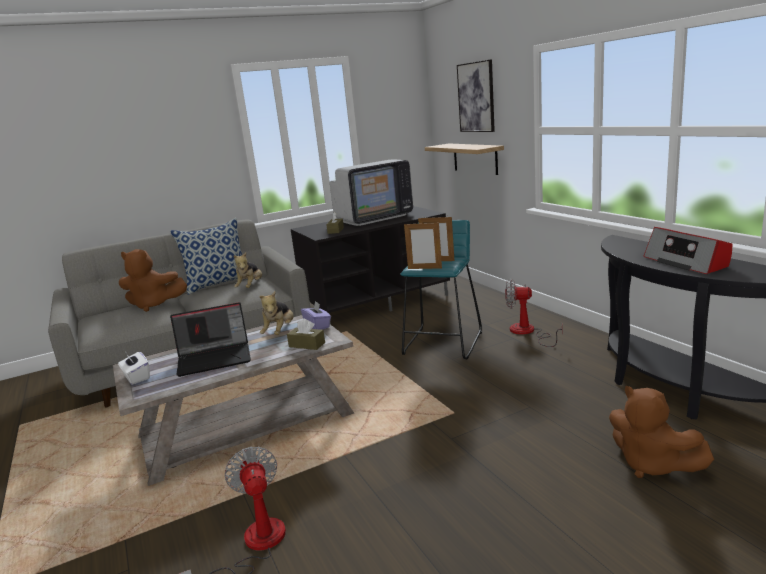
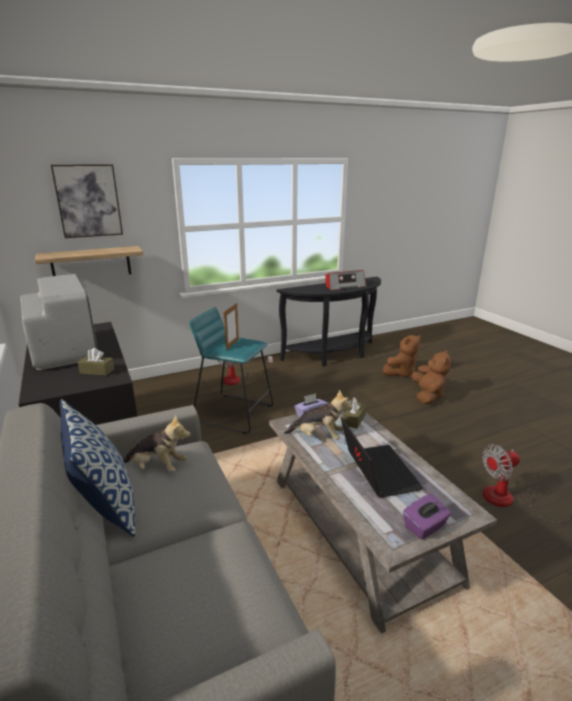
camera: 90 degrees left, 5 degrees up
white tissue box [118,352,150,385] -> purple tissue box [403,494,451,539]
brown plush toy [119,249,187,312] -> brown plush toy moved to [412,350,451,404]
picture frame [404,221,442,269] -> none

